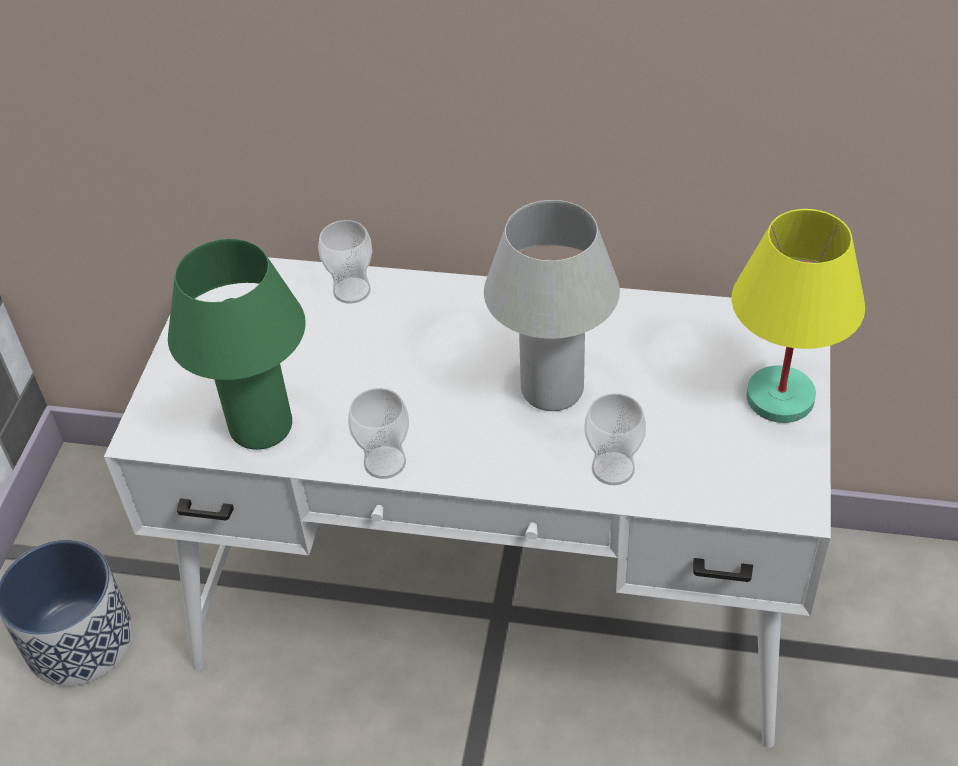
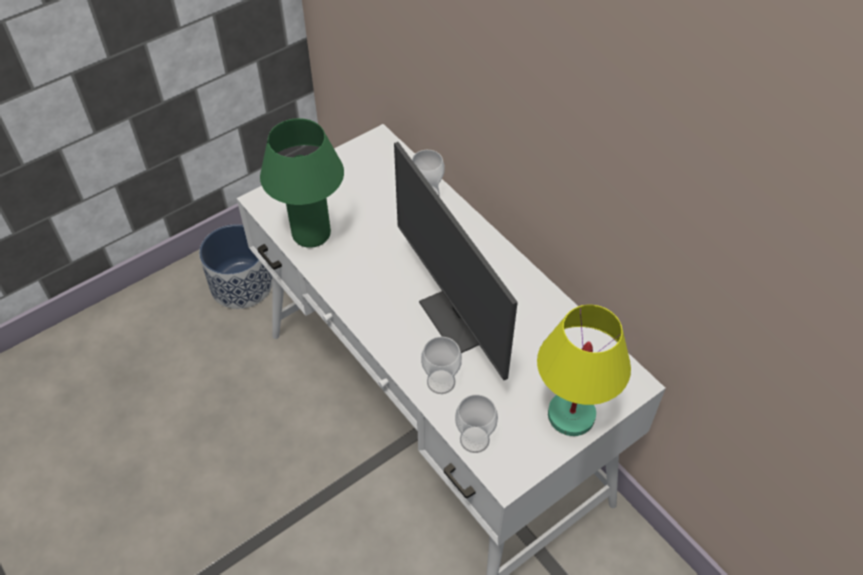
camera: 40 degrees right, 5 degrees up
cup [348,388,409,479] -> cup moved to [455,394,498,453]
white table lamp [484,200,620,411] -> monitor [394,142,518,380]

